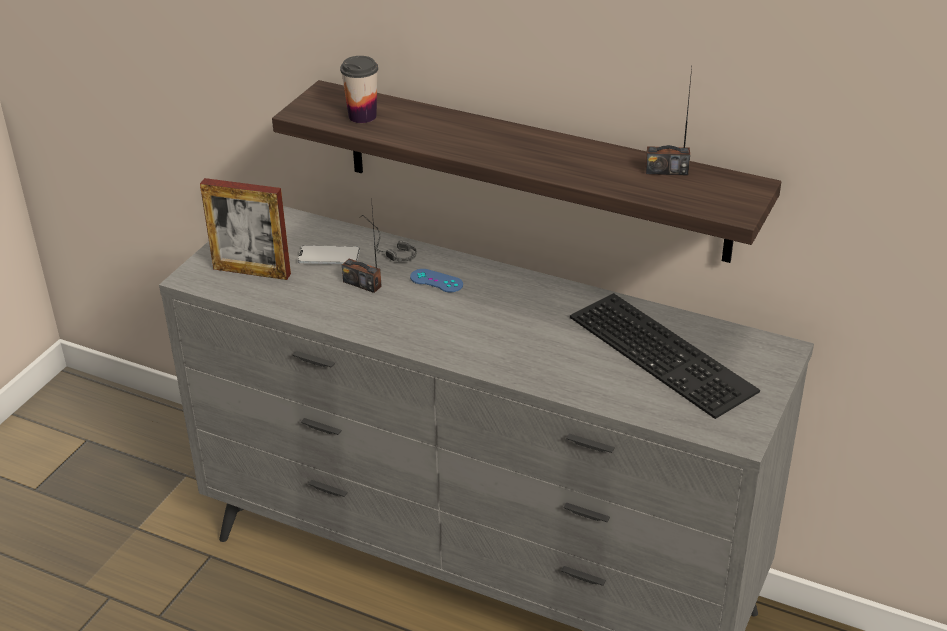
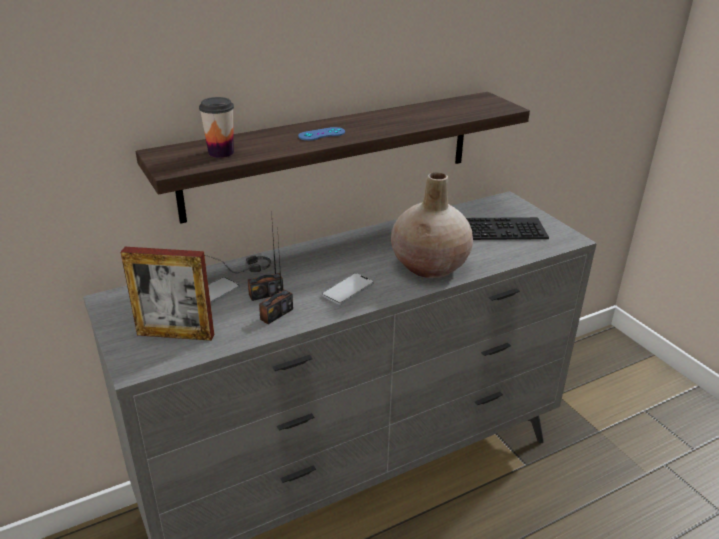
camera: 55 degrees left, 5 degrees down
picture frame [200,178,291,280] -> picture frame turned 45 degrees clockwise [121,247,214,341]
blue game controller [410,269,463,292] -> blue game controller moved to [298,127,345,141]
radio [646,67,692,176] -> radio moved to [259,227,293,324]
none -> phone [322,273,374,305]
none -> beige vase [391,172,473,278]

